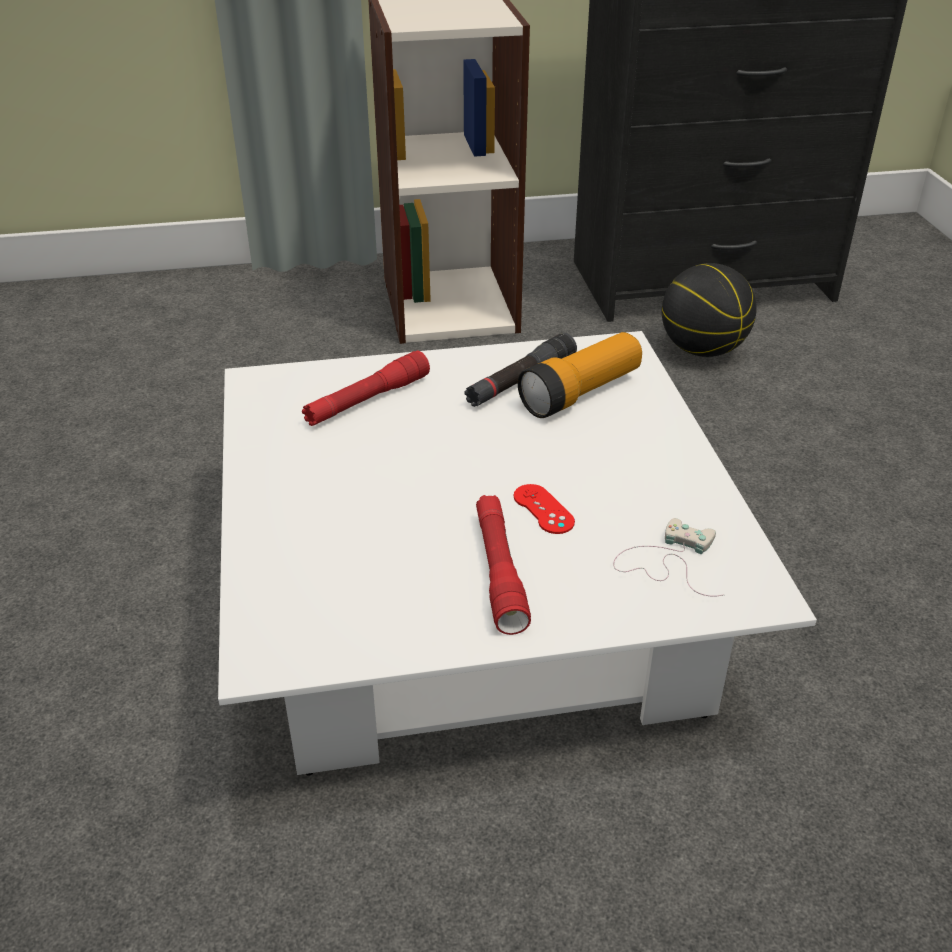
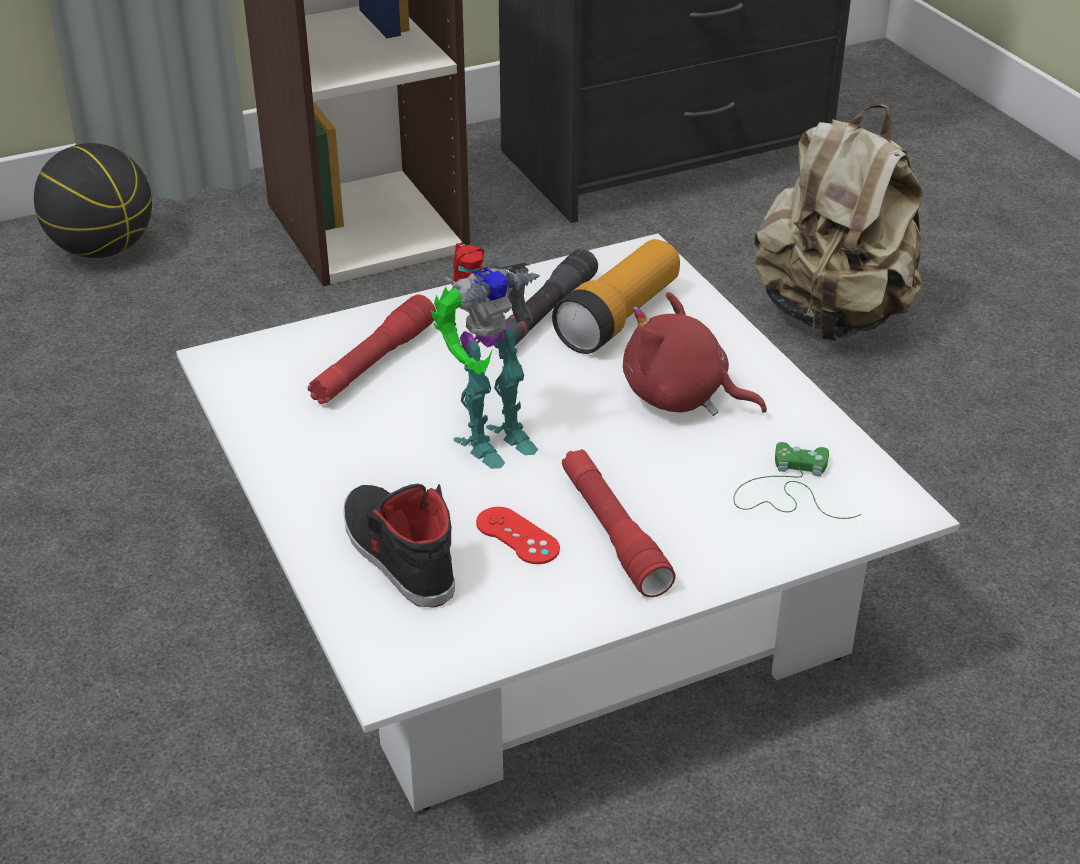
camera: 15 degrees left, 0 degrees up
red game controller [514,484,575,534] -> red game controller moved to [476,507,560,564]
white game controller [613,518,724,597] -> green game controller [733,442,861,519]
basketball [662,263,757,357] -> basketball moved to [34,143,152,258]
none -> black shoe [343,484,455,608]
none -> toy robot [431,242,540,469]
none -> red plush toy [623,292,767,416]
none -> beige backpack [754,105,923,341]

